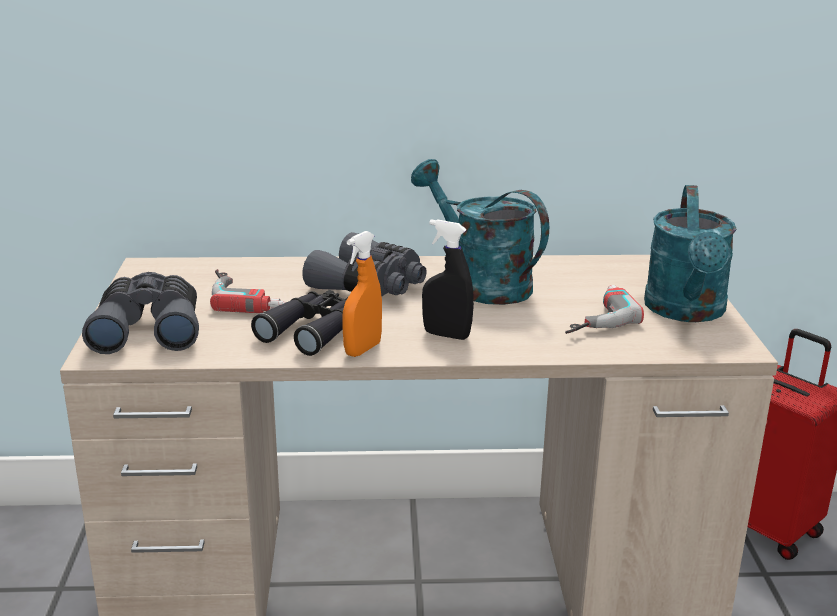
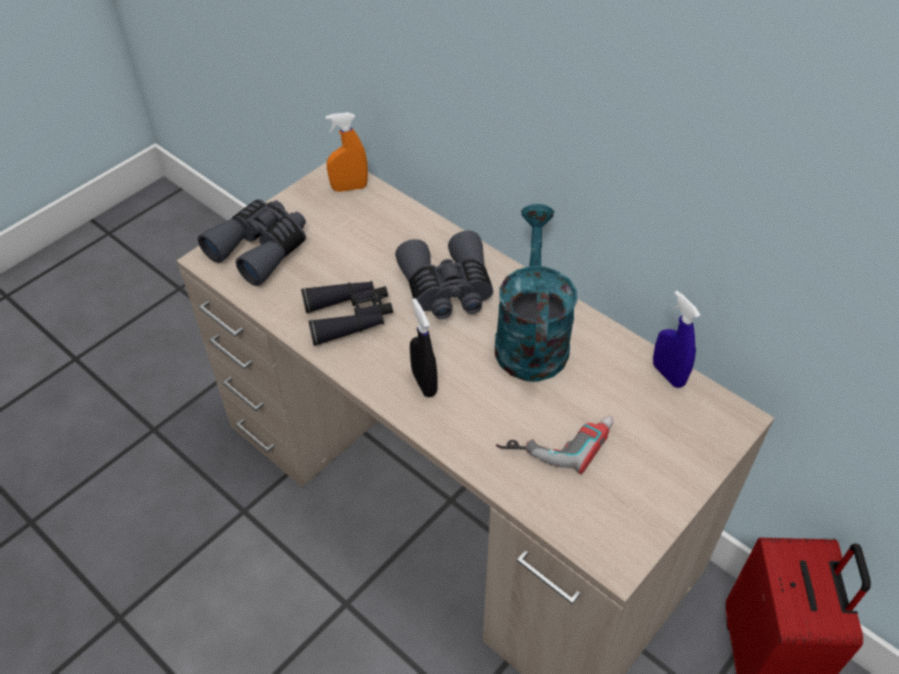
camera: 45 degrees right, 25 degrees up
power drill [210,269,285,313] -> none
orange spray bottle [342,231,382,357] -> orange spray bottle moved to [326,112,368,192]
turquoise watering can [644,185,737,322] -> none
none -> blue spray bottle [653,291,701,388]

